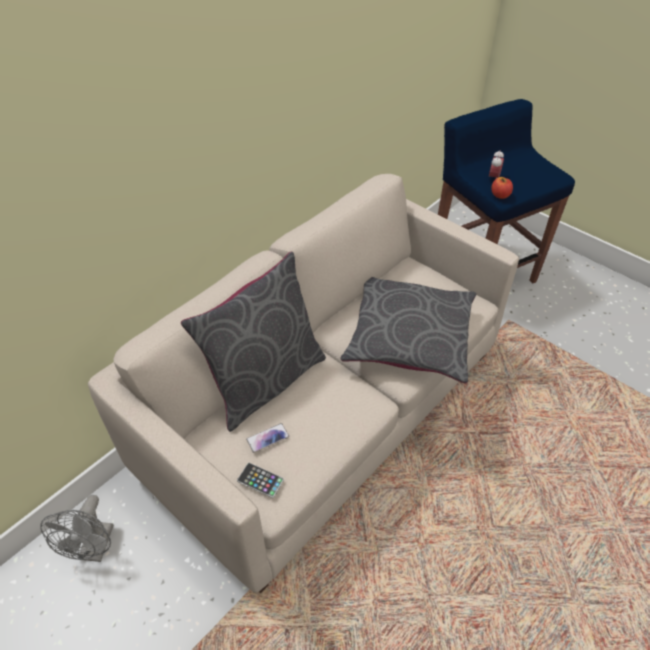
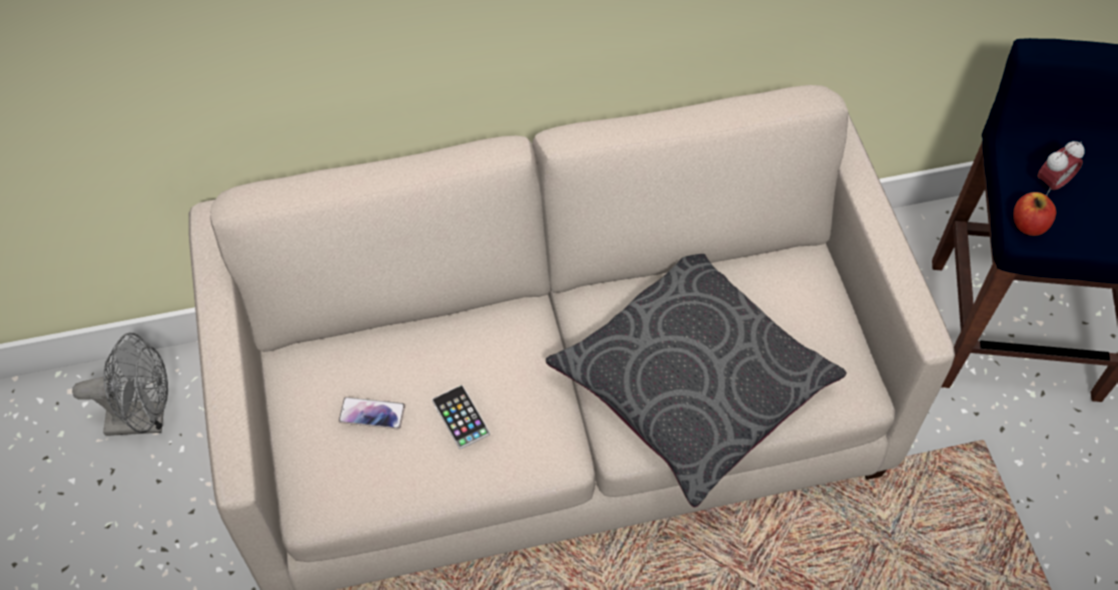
camera: 35 degrees right, 10 degrees up
grey fan [41,495,114,562] -> grey fan turned 135 degrees counterclockwise [72,333,168,436]
grey pillow [181,252,326,432] -> none
phone [237,463,284,498] -> phone moved to [432,385,490,449]

